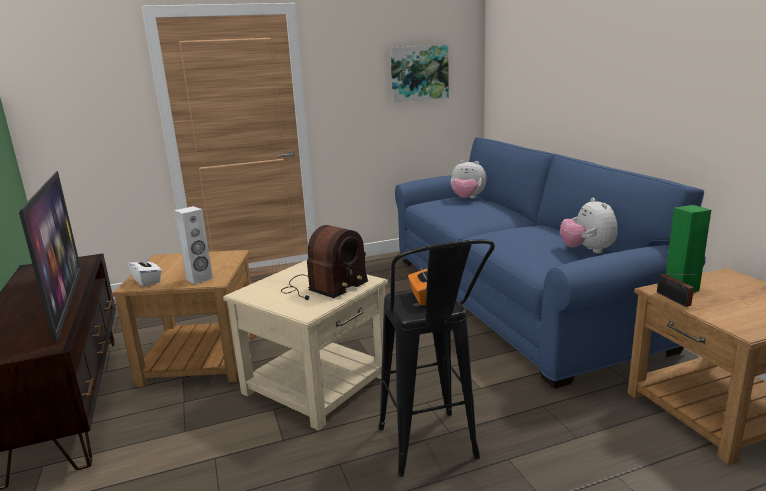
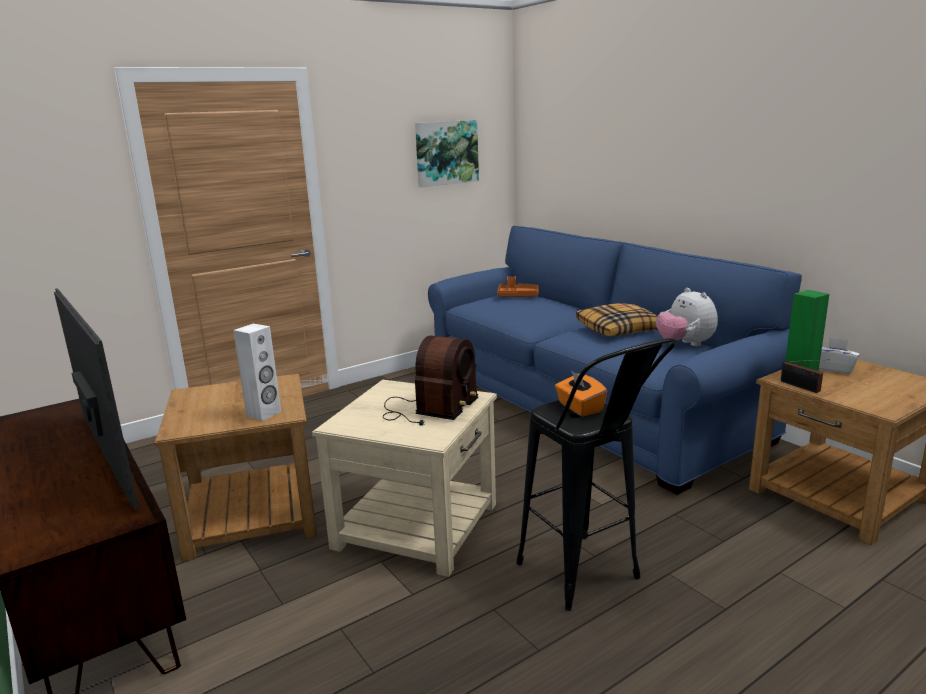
camera: 15 degrees left, 0 degrees up
white tissue box [128,254,162,287] -> white tissue box moved to [819,337,860,374]
plush toy [451,160,487,198] -> orange tray [497,277,539,297]
none -> pillow [576,303,657,336]

